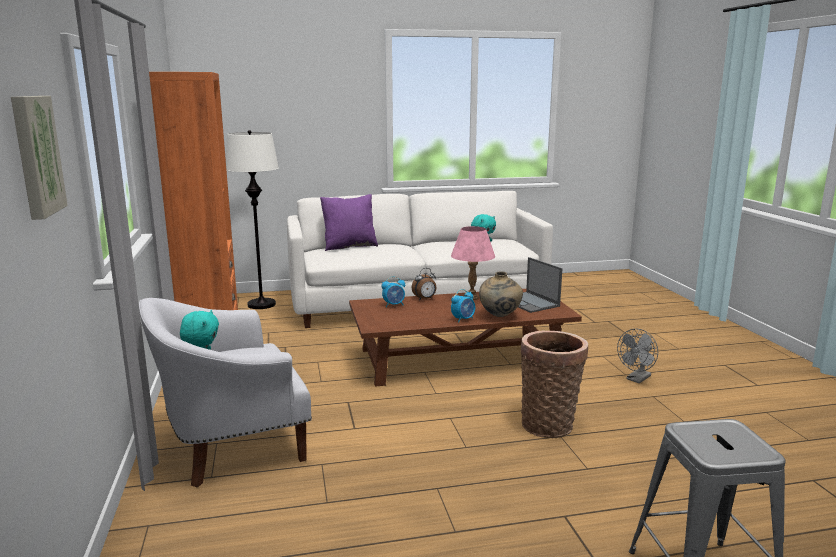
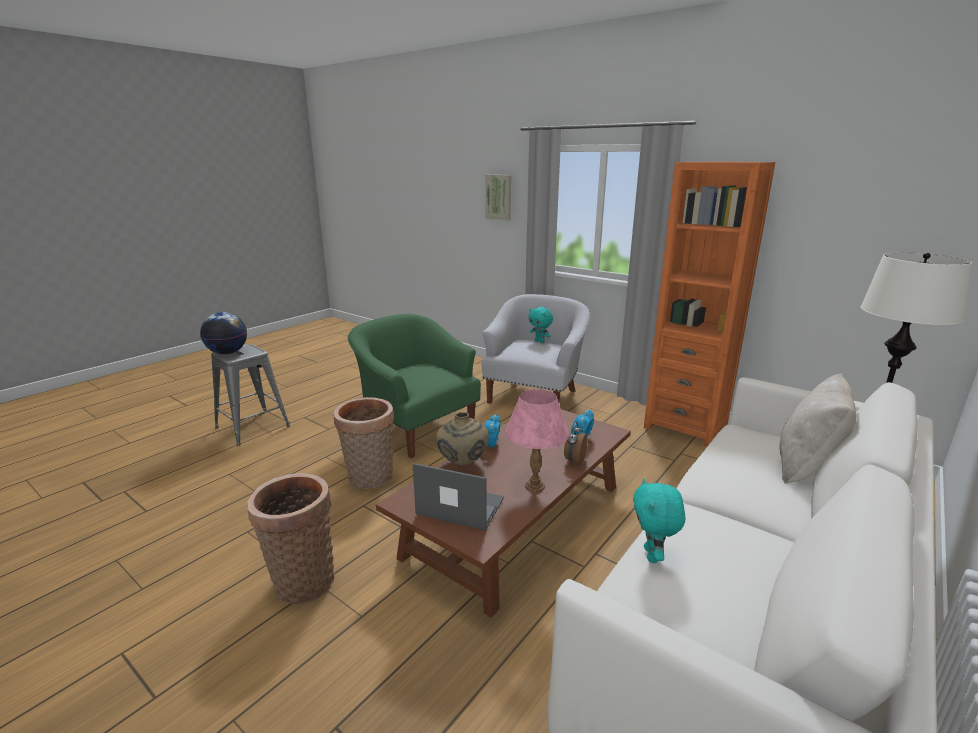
camera: 140 degrees right, 5 degrees up
purple pillow [320,194,378,251] -> beige pillow [780,373,856,484]
grey fan [617,329,658,383] -> basket [247,473,335,604]
none -> globe [200,312,247,354]
none -> green armchair [348,314,481,458]

